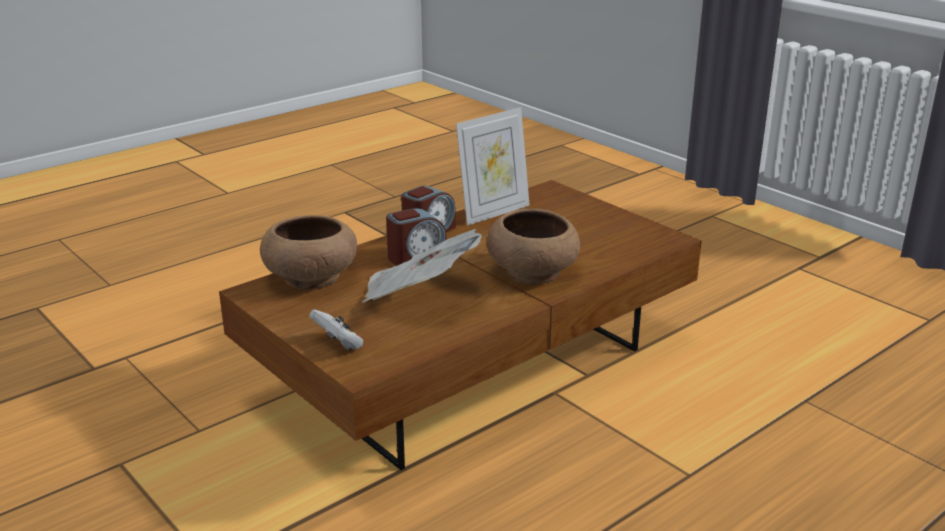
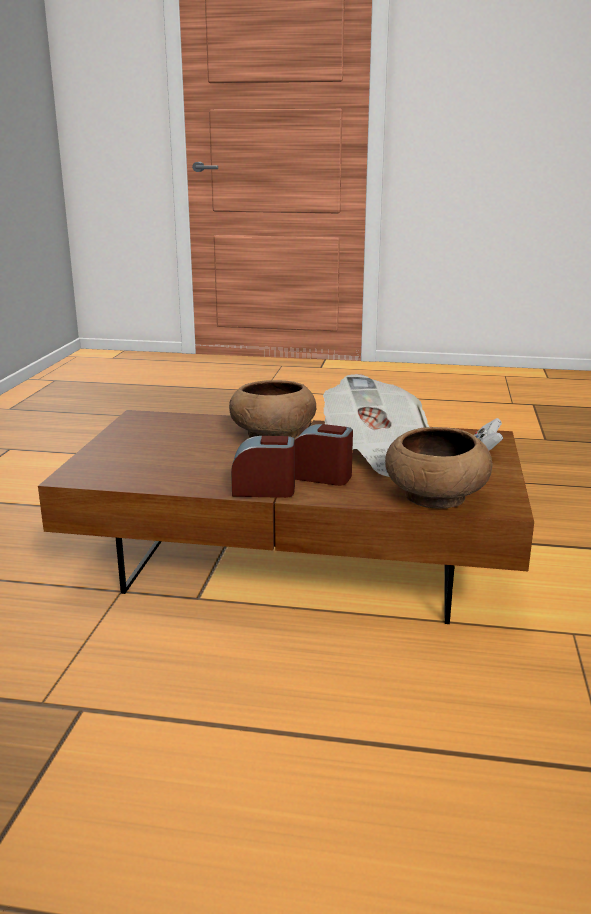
camera: 130 degrees left, 5 degrees down
picture frame [456,107,530,226] -> none

